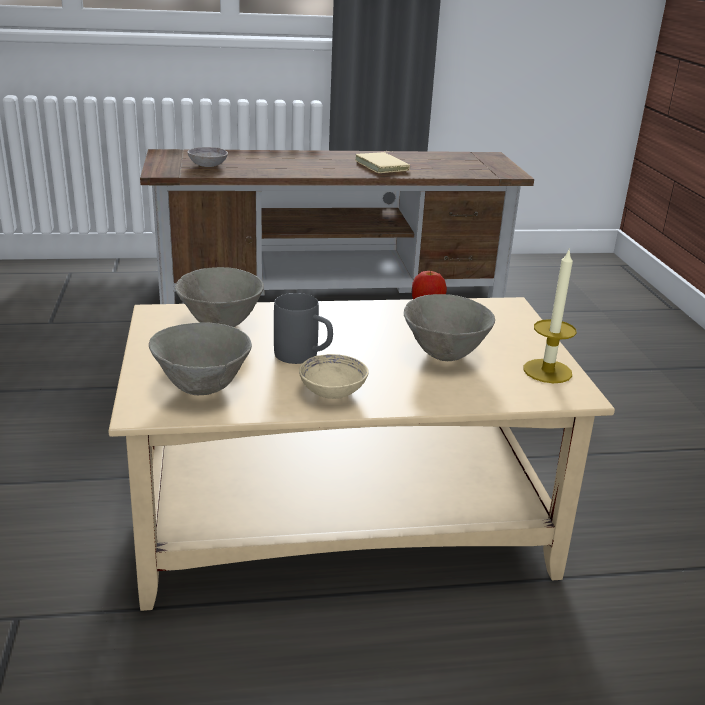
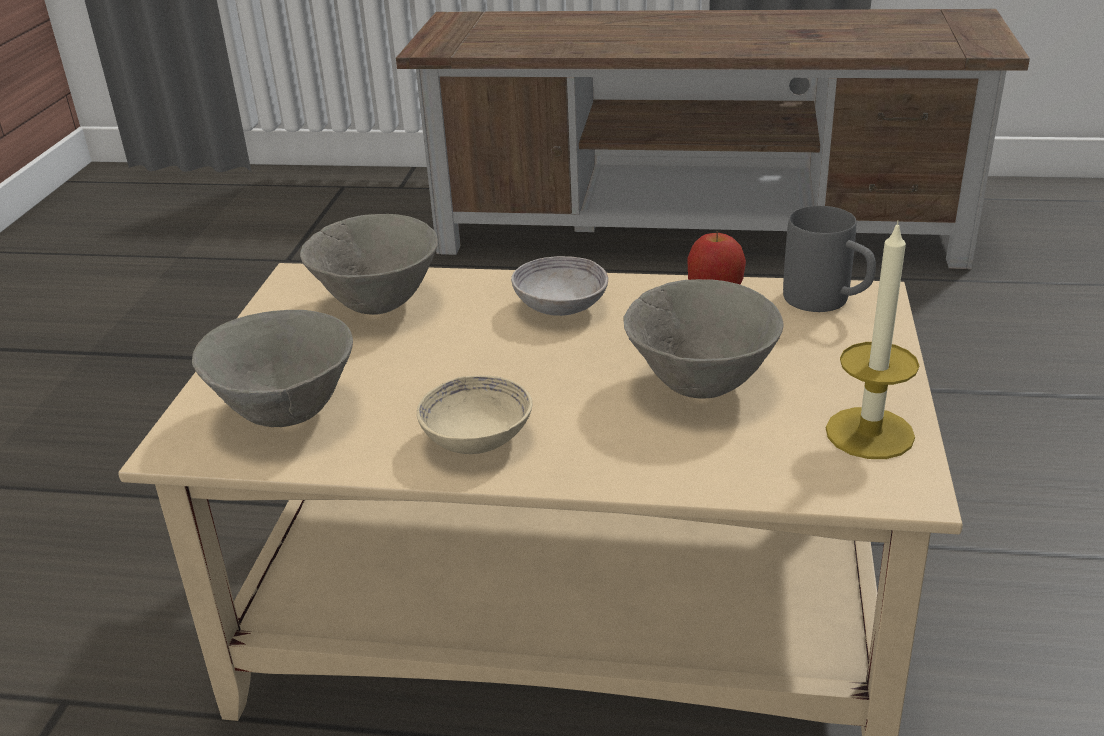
camera: 20 degrees right, 5 degrees up
grey bowl [187,147,228,167] -> grey bowl moved to [511,256,608,316]
grey mug [274,293,333,364] -> grey mug moved to [783,206,876,312]
beige book [355,151,410,173] -> none

